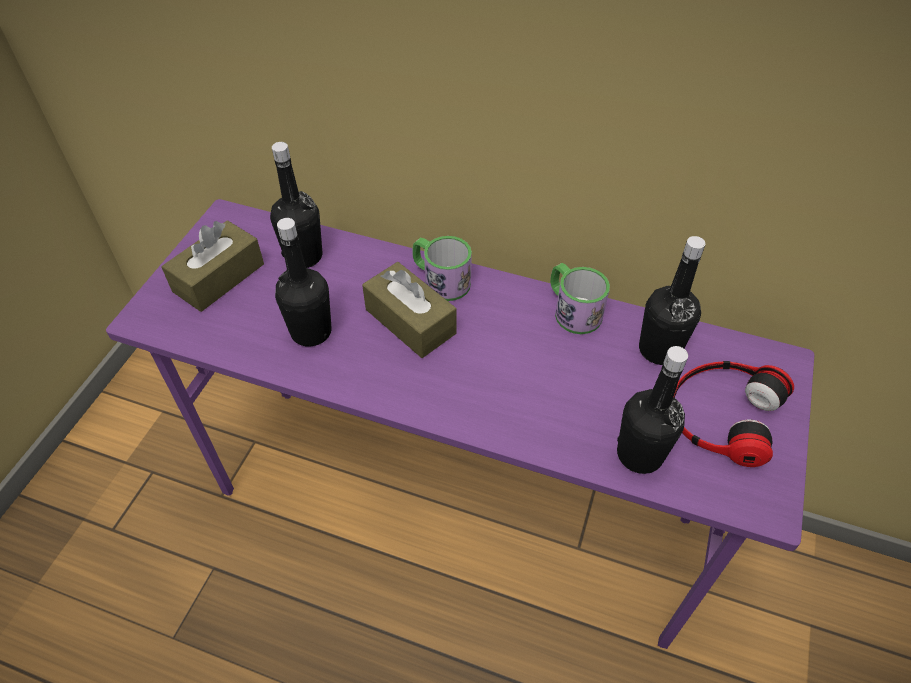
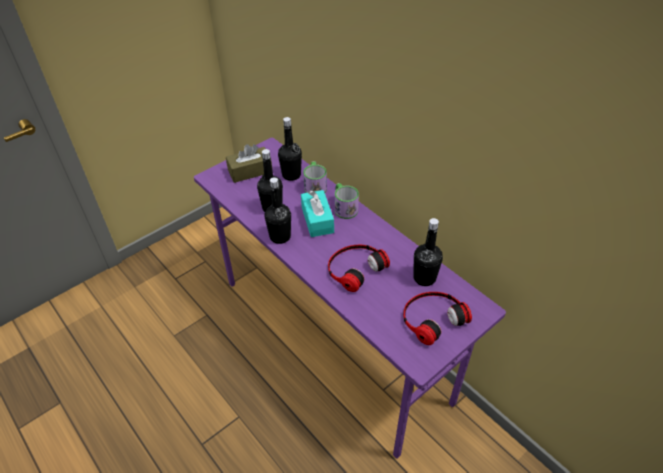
camera: 30 degrees right, 5 degrees down
brown tissue box [362,262,457,358] -> turquoise tissue box [301,190,334,237]
mug [550,263,610,334] -> mug moved to [303,161,327,193]
black bottle [617,346,688,474] -> black bottle moved to [264,177,291,244]
none -> headphones [328,245,390,292]

